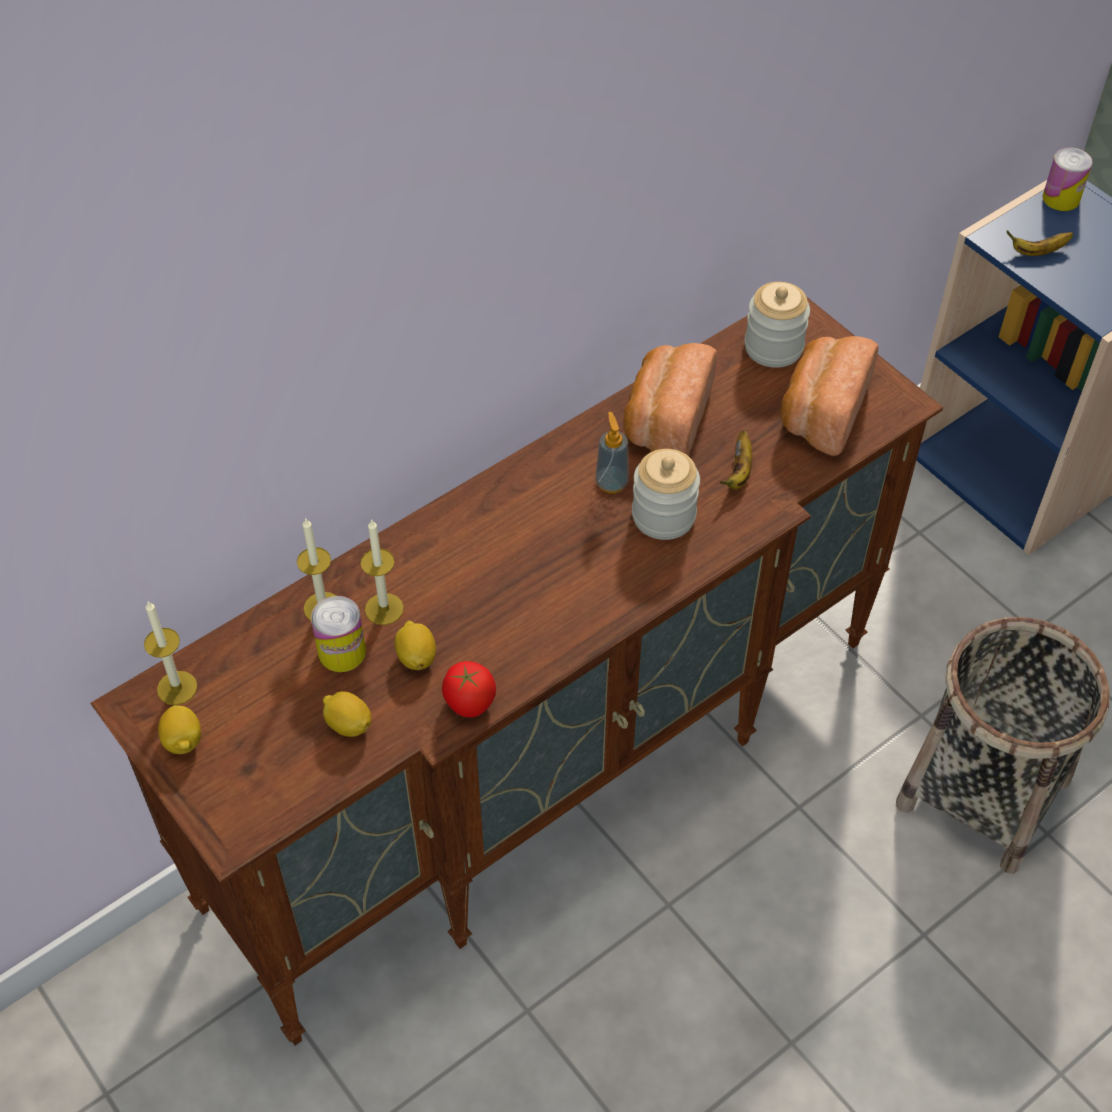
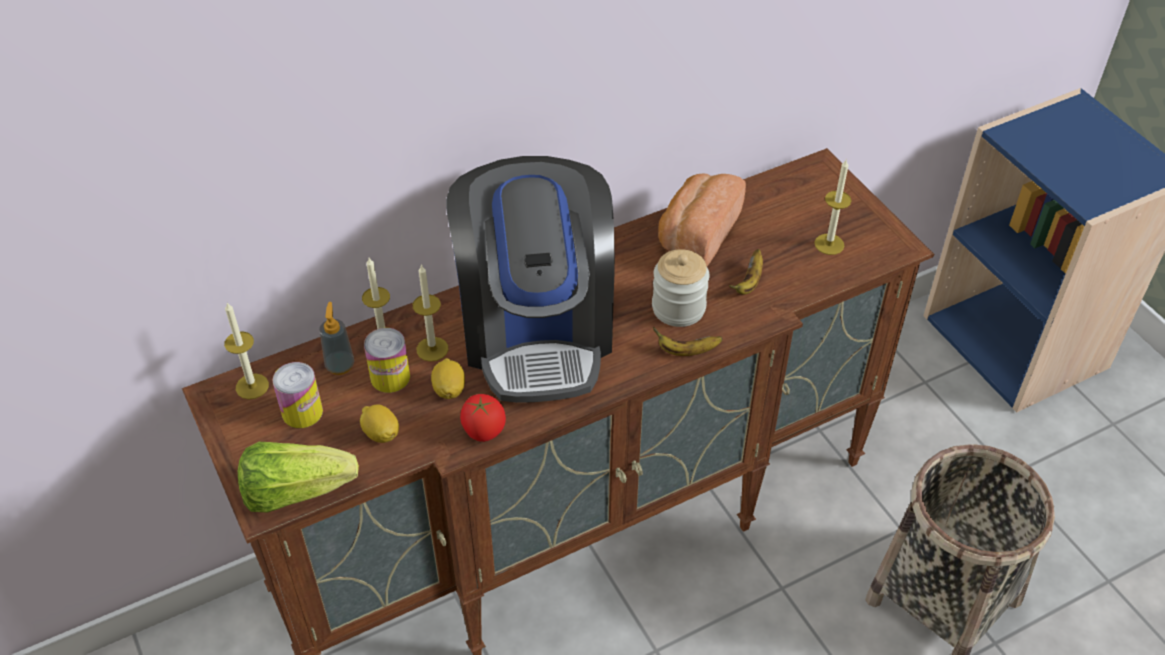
camera: 10 degrees right, 5 degrees down
lemon [158,705,201,754] -> none
soap dispenser [595,412,629,493] -> soap dispenser moved to [319,302,355,375]
jar [745,282,810,368] -> none
bread [781,336,878,456] -> candle [814,160,852,255]
banana [1006,230,1073,256] -> banana moved to [653,327,722,356]
can [1043,148,1093,211] -> can moved to [273,362,323,428]
none -> lettuce [238,442,359,513]
none -> coffee machine [446,156,615,403]

